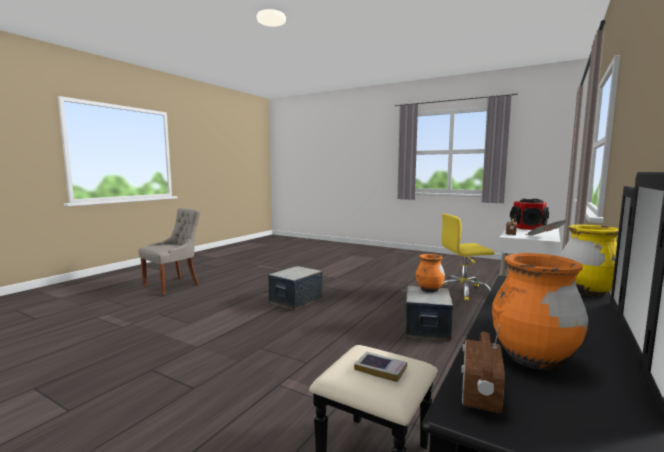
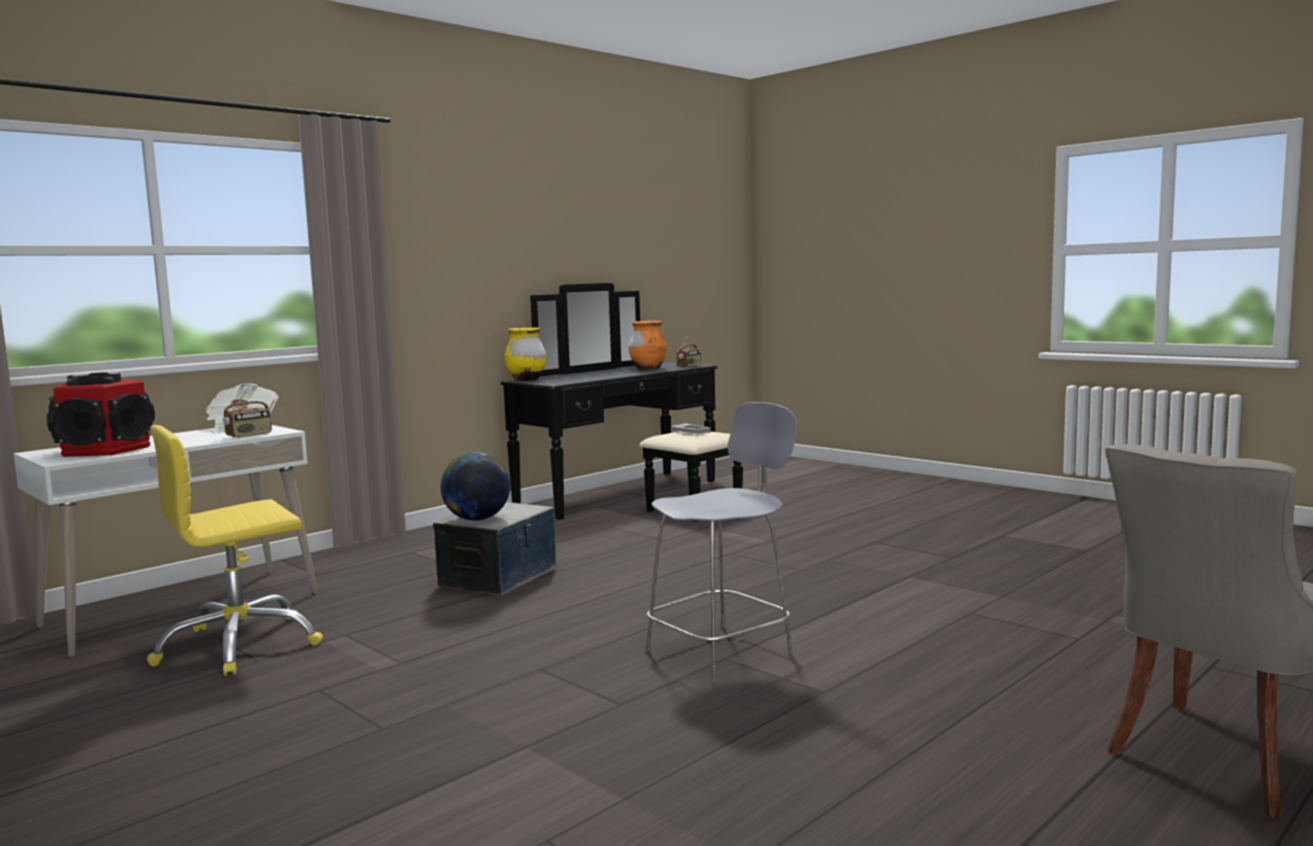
camera: 165 degrees left, 0 degrees up
storage box [268,266,323,310] -> grey chair [646,402,798,682]
orange vase [416,254,445,292] -> globe [441,452,510,521]
yellow office chair [440,213,494,301] -> yellow office chair turned 135 degrees clockwise [147,425,323,676]

